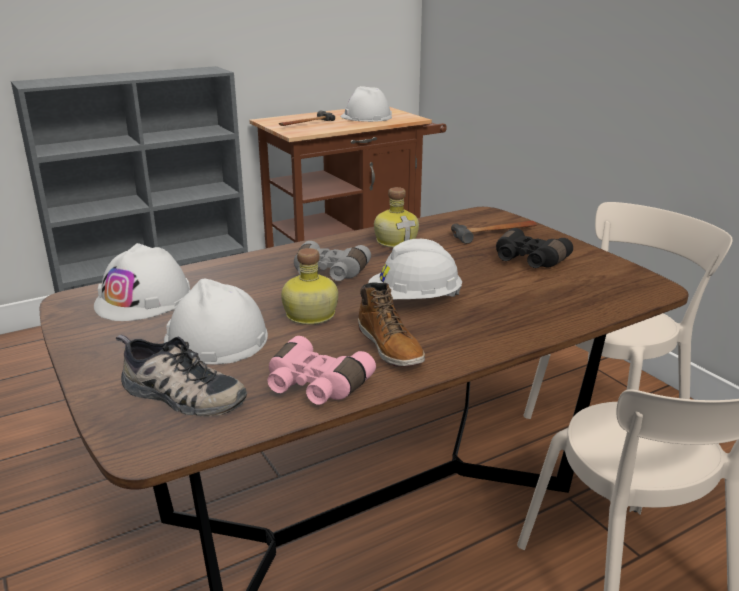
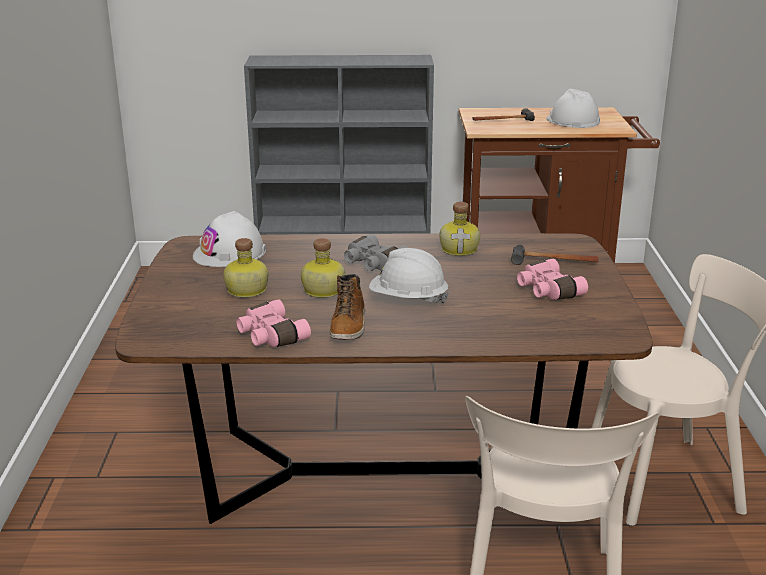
camera: 30 degrees right, 0 degrees up
shoe [116,335,247,416] -> none
white hard hat [164,278,268,365] -> bottle [223,238,268,298]
black binoculars [496,228,573,268] -> pink binoculars [517,259,588,300]

